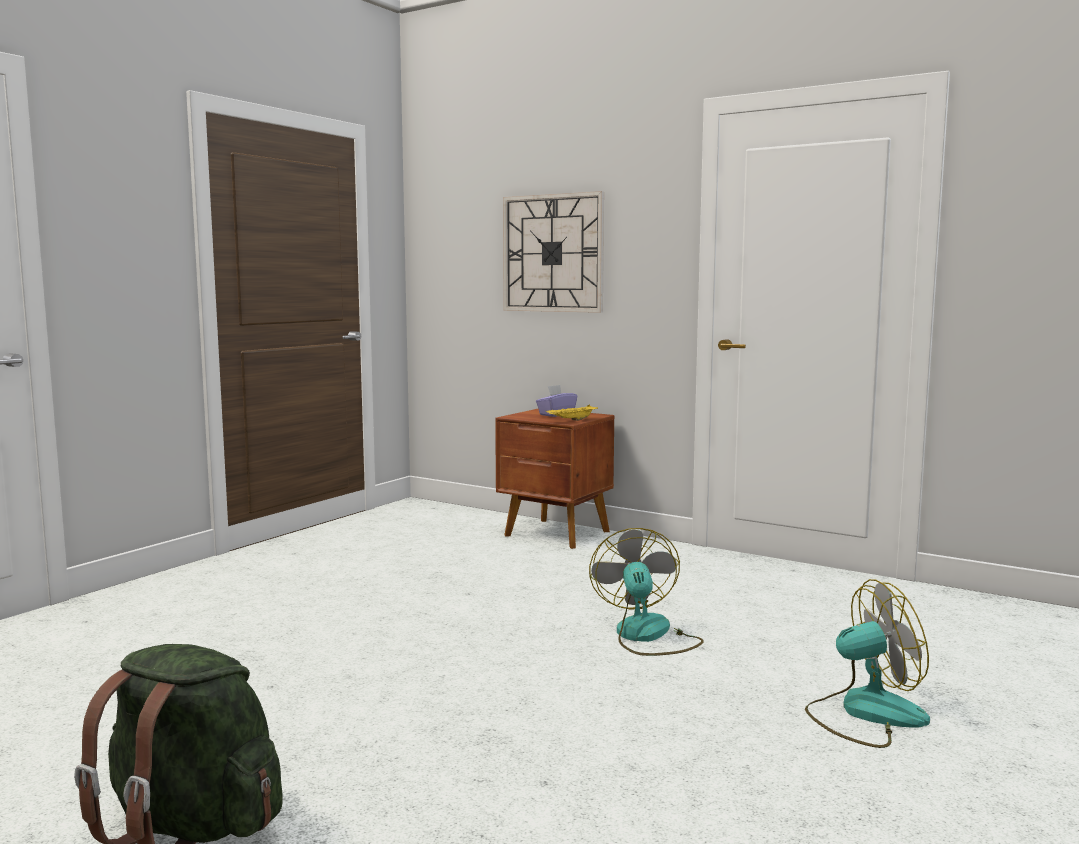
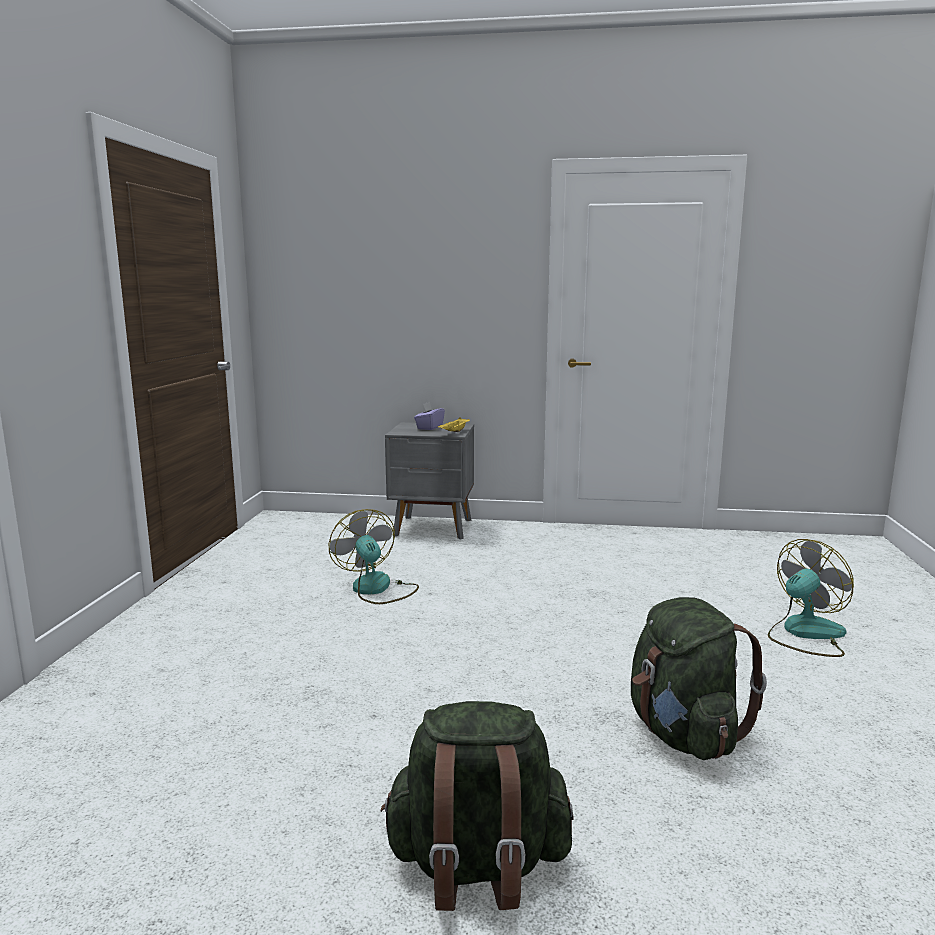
camera: 25 degrees left, 5 degrees up
brown nightstand [495,409,615,549] -> grey nightstand [385,422,474,540]
wall clock [503,191,604,313] -> none
fan [589,528,704,656] -> fan moved to [329,509,419,604]
none -> green backpack [631,597,767,760]

